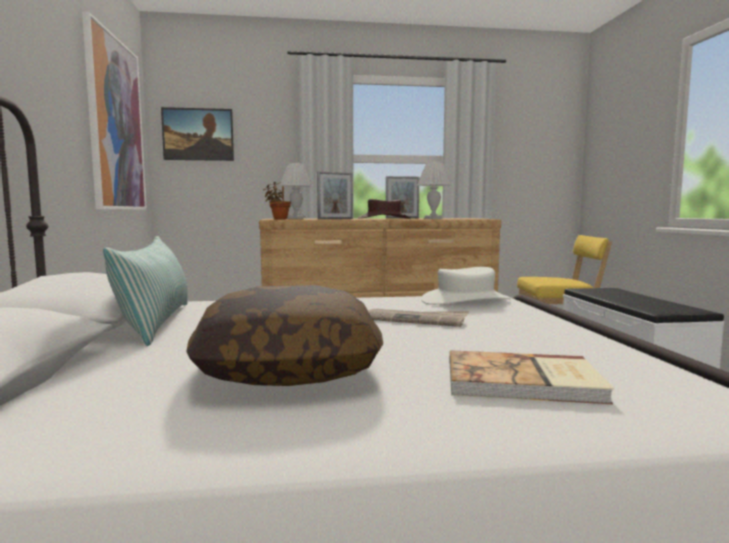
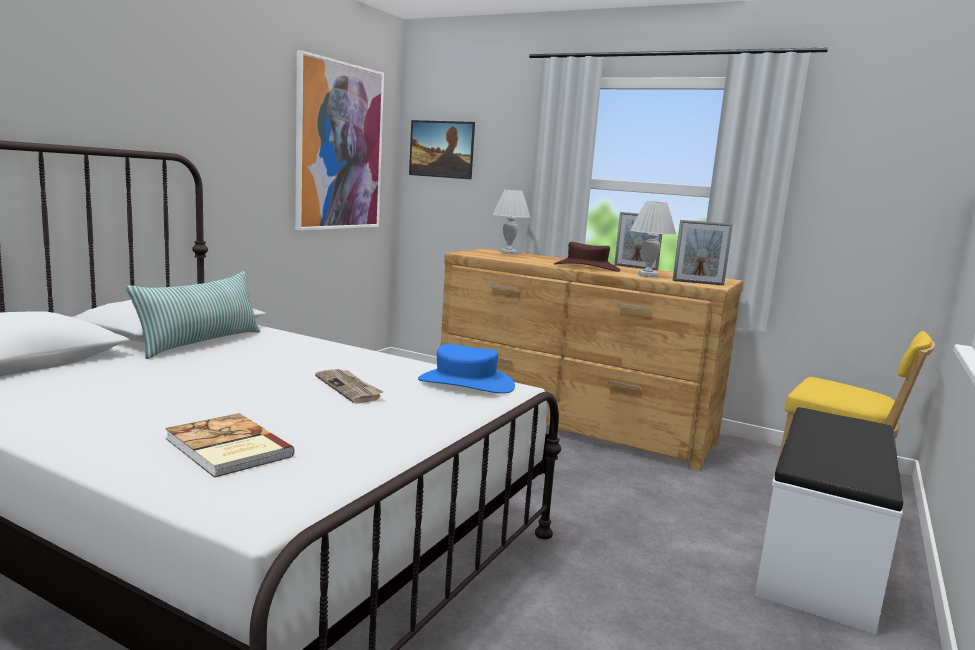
camera: 35 degrees right, 5 degrees up
pillow [187,285,383,386] -> none
potted plant [263,182,291,219] -> none
picture frame [317,172,353,219] -> picture frame moved to [673,220,733,285]
white hat [421,267,511,305] -> blue hat [418,344,515,394]

